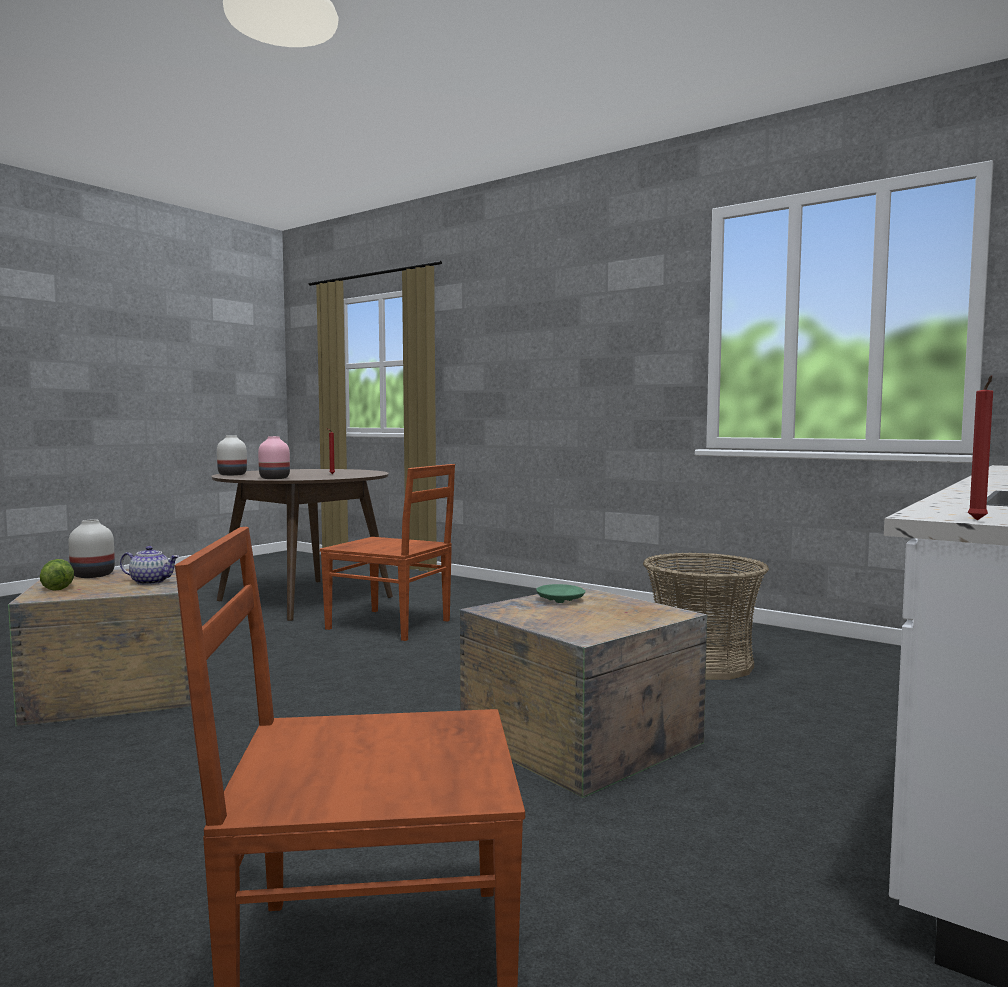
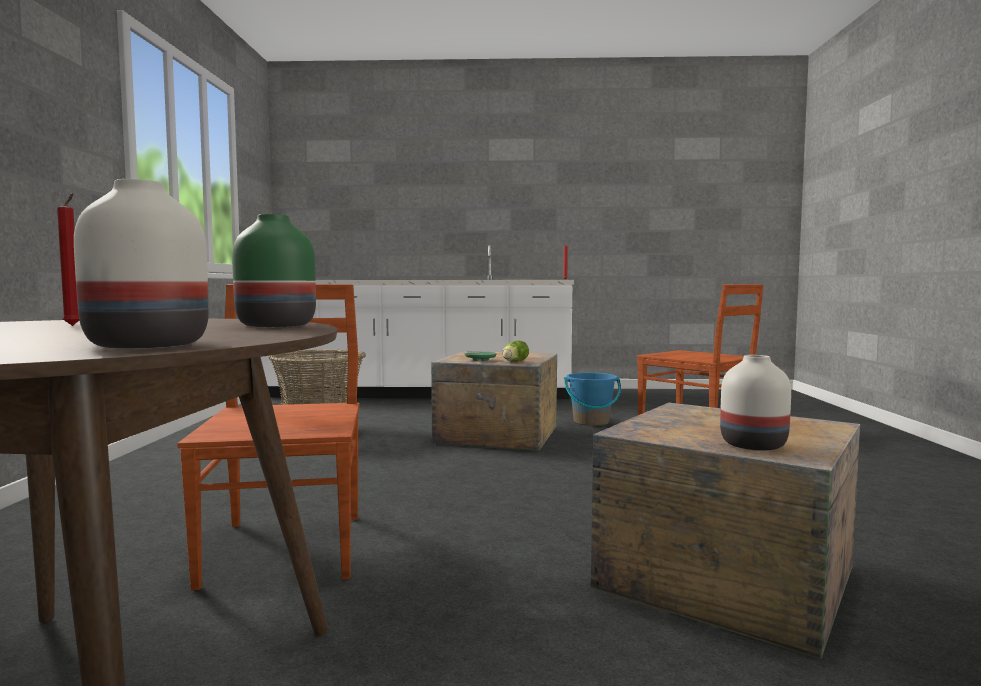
camera: 125 degrees left, 0 degrees up
lettuce [40,559,74,591] -> lettuce moved to [502,341,529,362]
teapot [120,546,179,585] -> none
pink vase [258,436,290,479] -> green vase [232,214,316,327]
none -> blue bucket [564,372,621,426]

